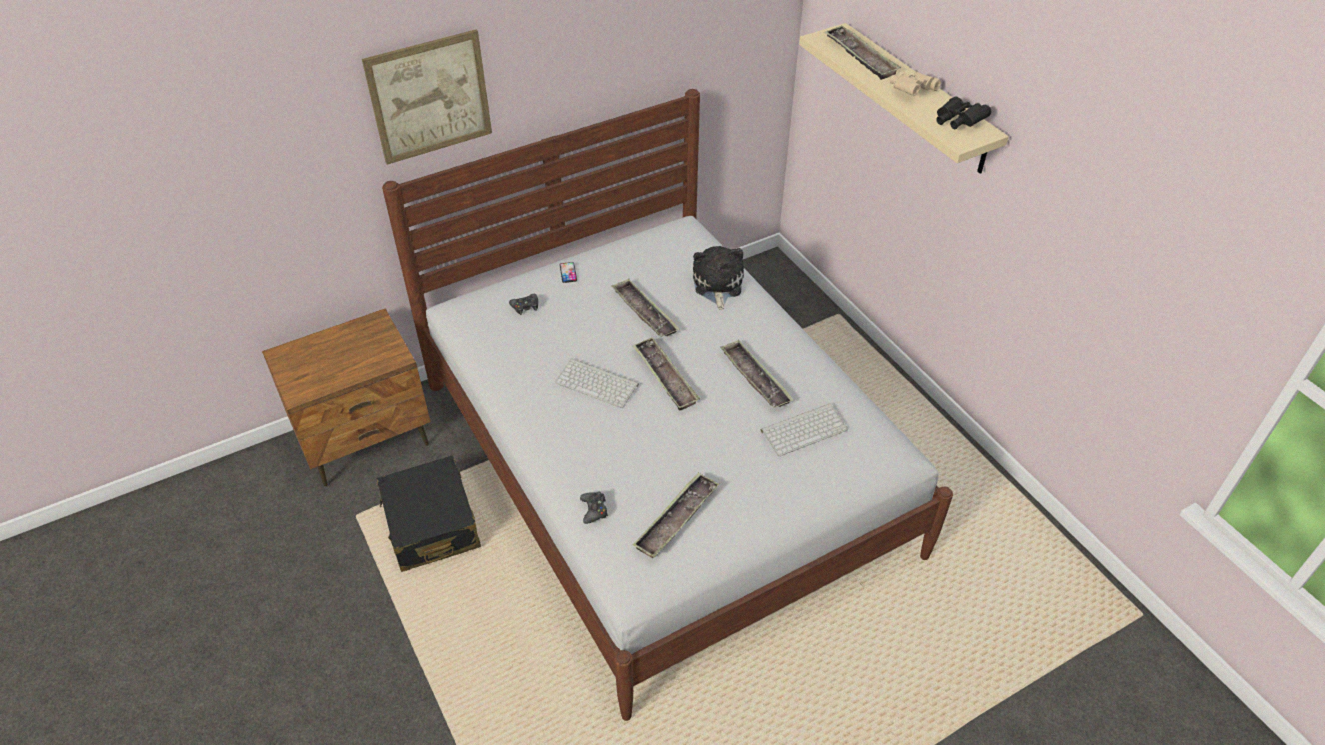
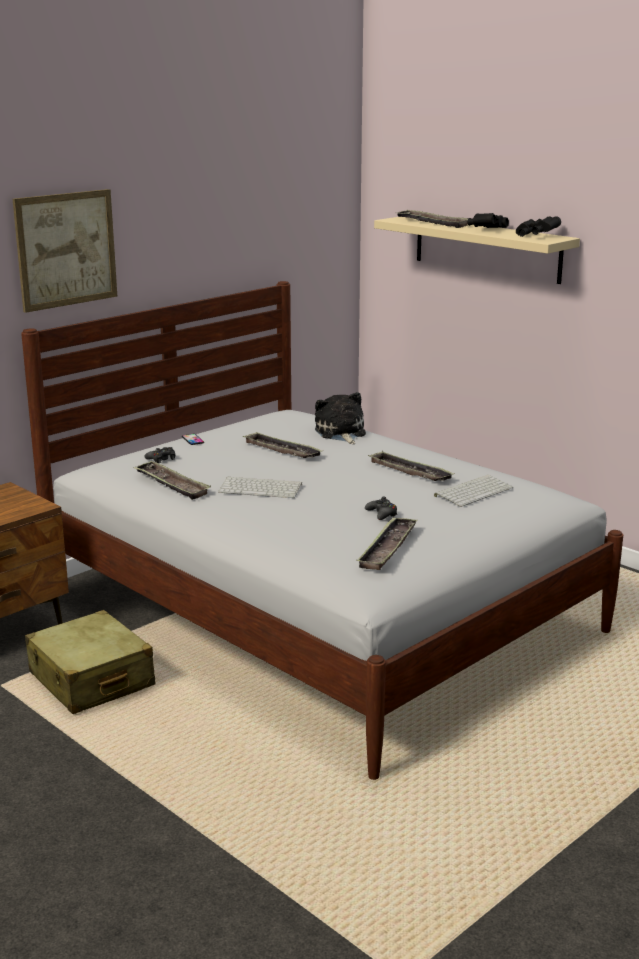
camera: 15 degrees left, 25 degrees down
black suitcase [376,455,481,572] -> beige suitcase [25,610,156,714]
black game controller [580,492,608,524] -> black game controller moved to [365,496,397,520]
tray [632,337,700,411] -> tray moved to [134,460,211,500]
beige binoculars [890,71,941,96] -> black binoculars [468,213,509,228]

